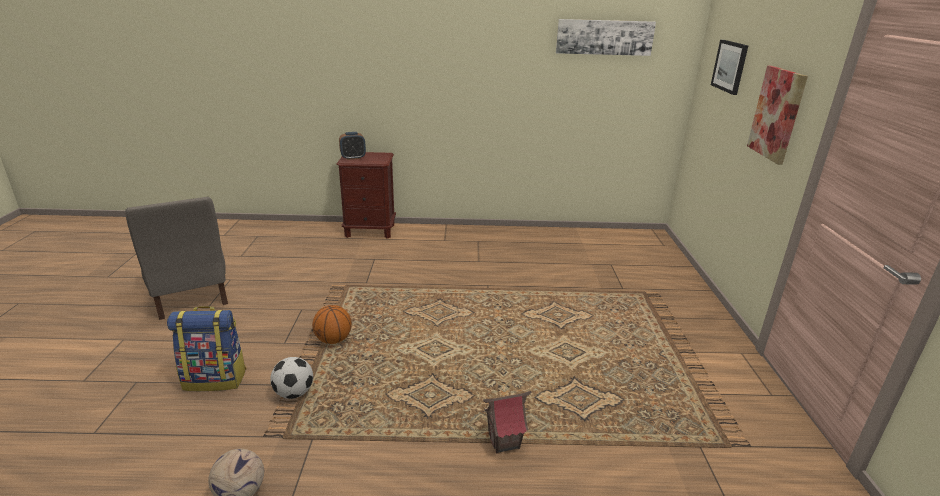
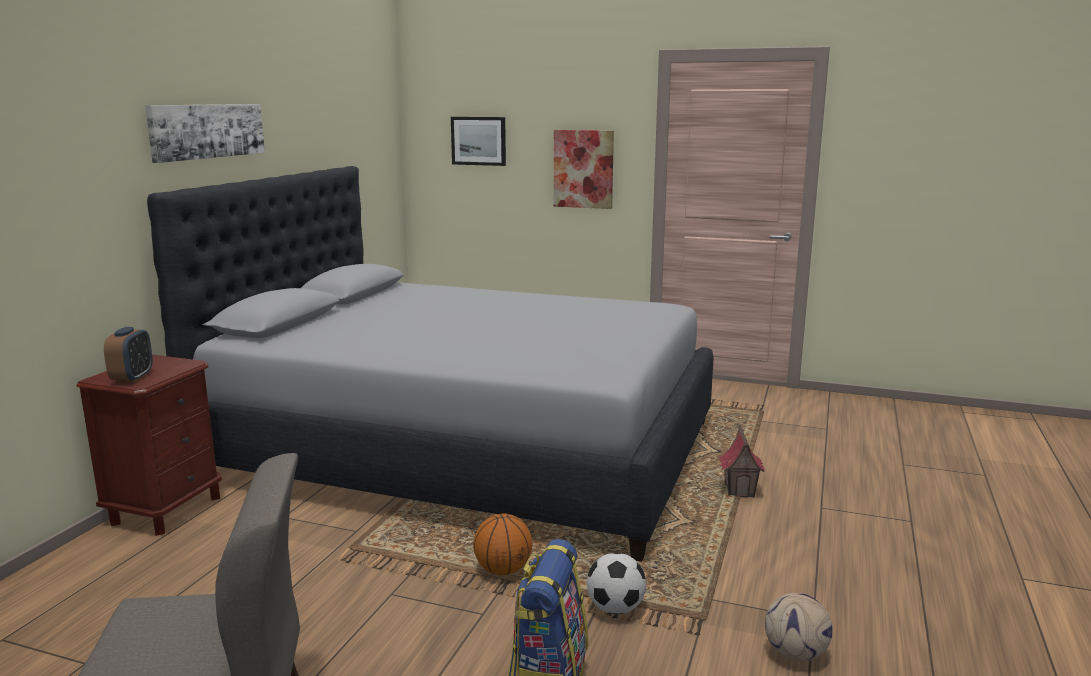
camera: 70 degrees left, 10 degrees down
picture [556,19,656,56] -> picture moved to [145,104,265,163]
none -> grey bed [147,166,714,562]

